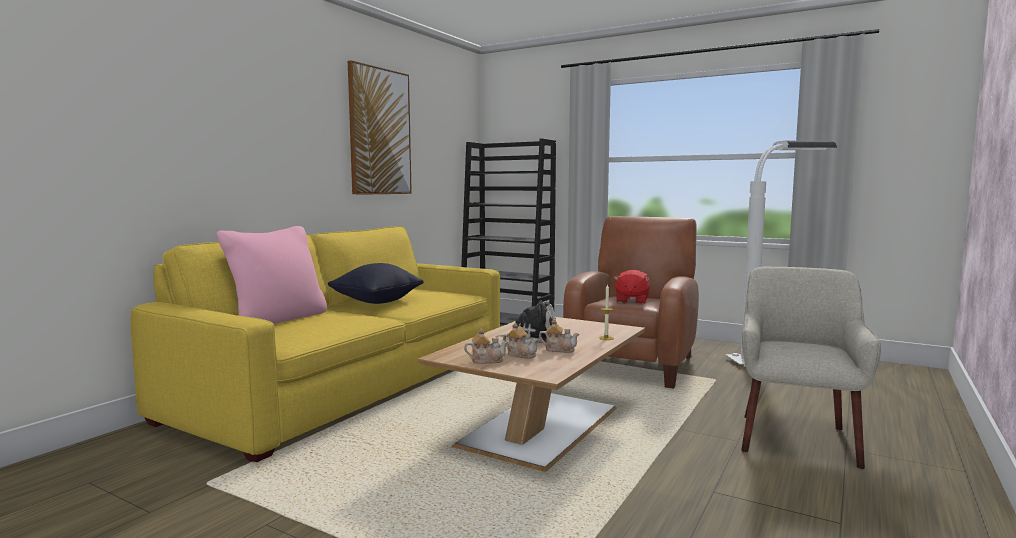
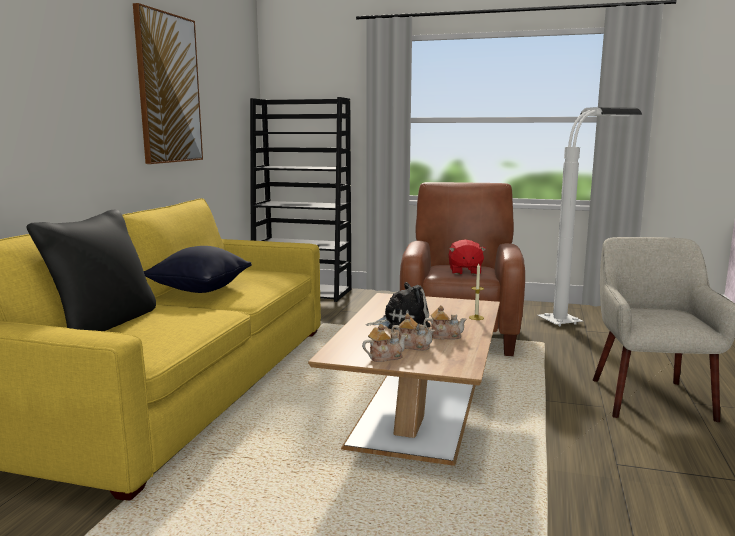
camera: 15 degrees left, 5 degrees up
pink pillow [216,226,327,324] -> black pillow [27,210,156,331]

